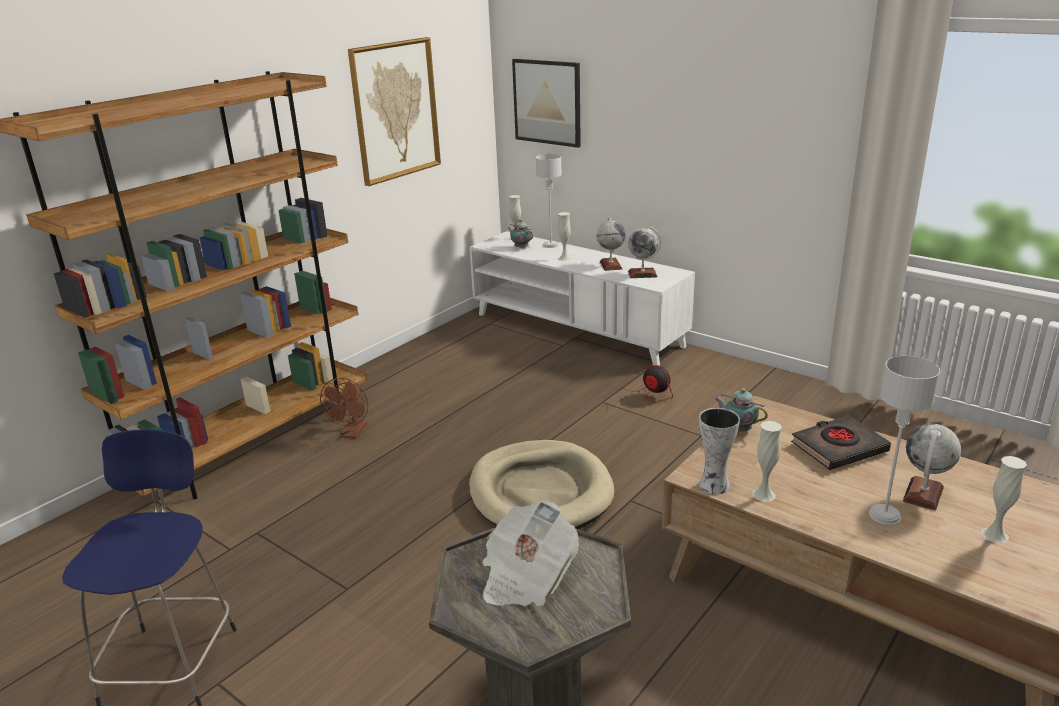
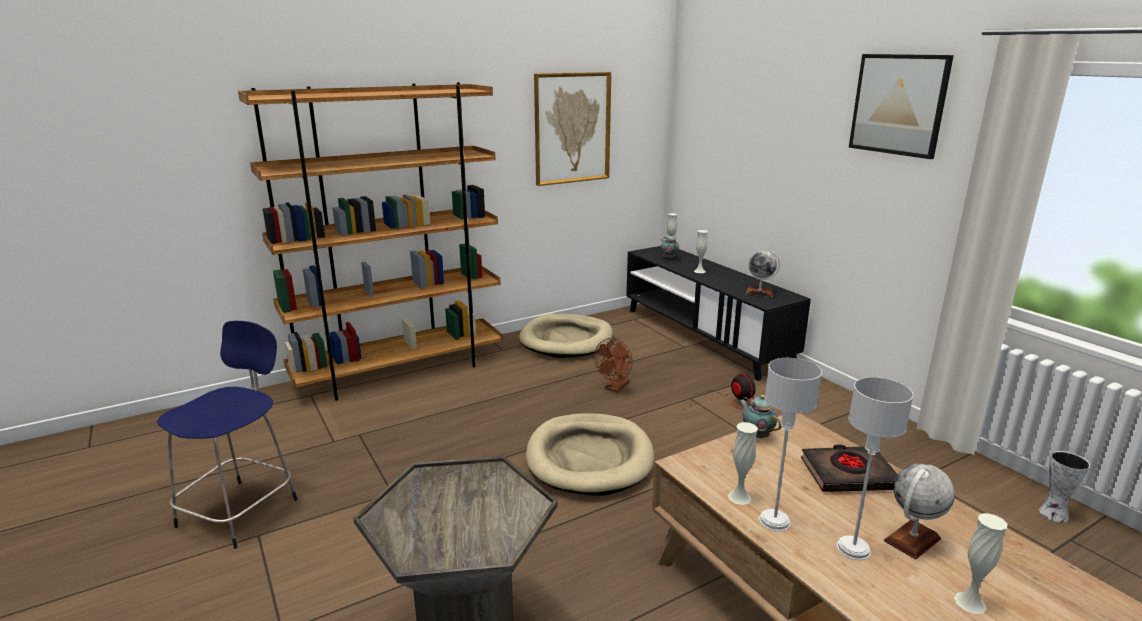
camera: 20 degrees right, 5 degrees down
brown fan [320,378,368,439] -> brown fan moved to [594,338,632,392]
white tv stand [469,231,695,366] -> black tv stand [626,246,811,381]
newspaper [482,501,579,606] -> none
picture [512,59,581,148] -> picture moved to [849,54,954,159]
grey table lamp [536,154,562,248] -> grey table lamp moved to [759,358,822,531]
globe [597,218,626,271] -> none
vase [699,408,740,494] -> vase moved to [1039,451,1090,523]
none -> beige dog bed [519,314,613,358]

